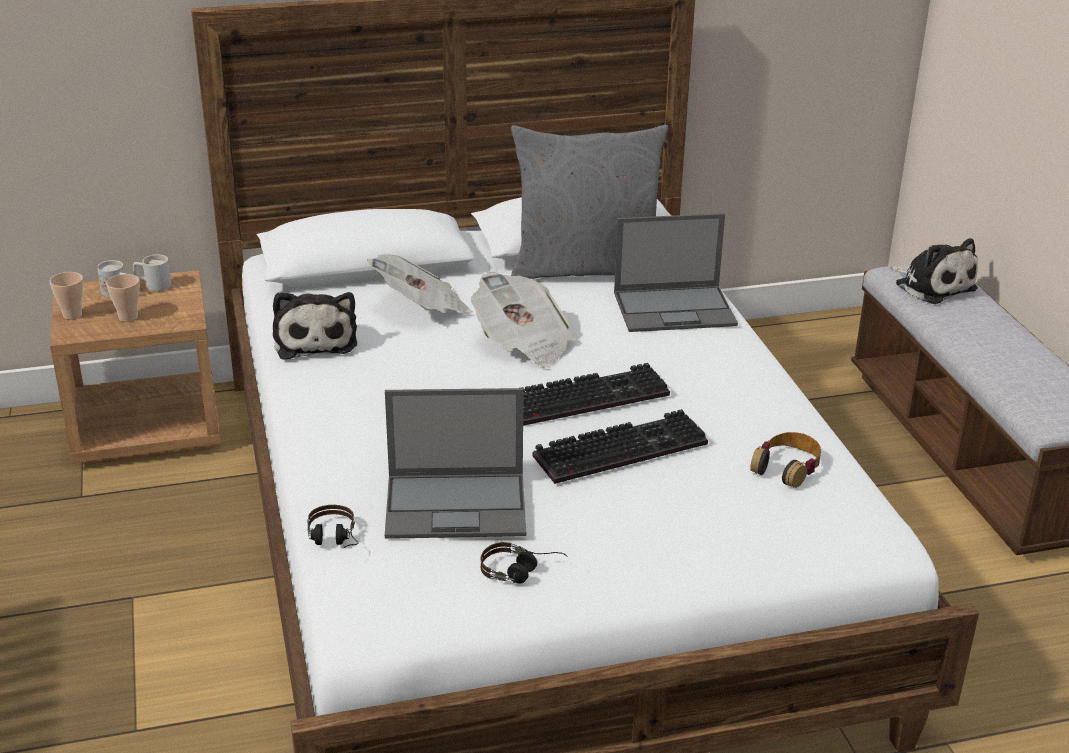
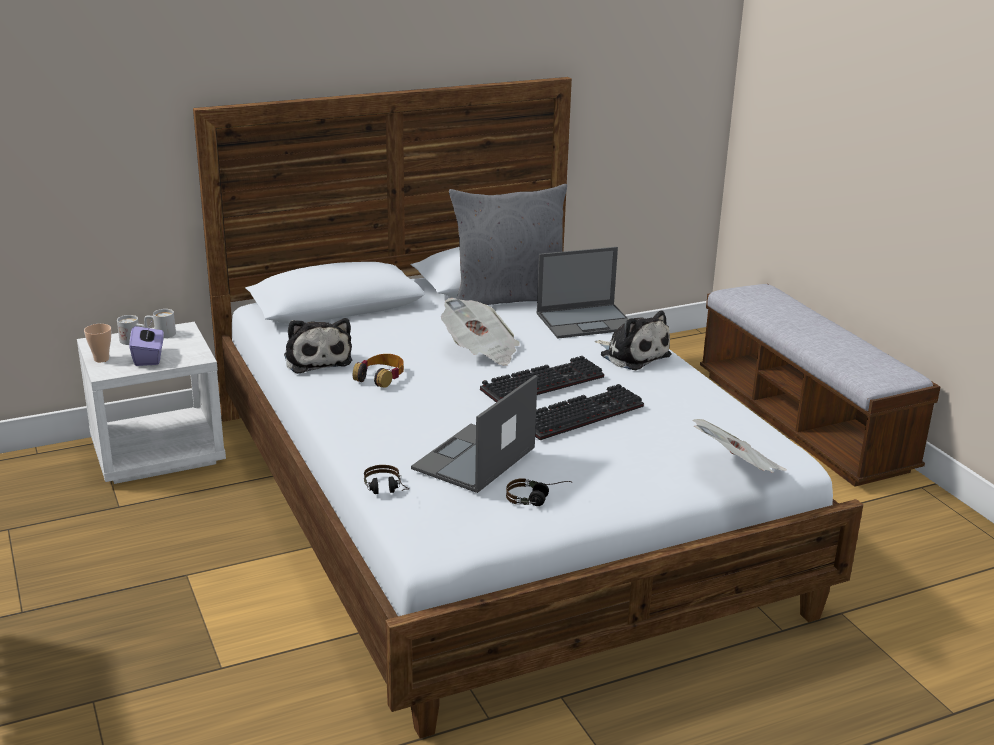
camera: 10 degrees left, 5 degrees down
brown nightstand [50,270,221,465] -> white nightstand [77,322,226,484]
cup [106,274,140,322] -> purple tissue box [129,323,164,366]
newspaper [367,254,473,313] -> newspaper moved to [693,419,787,473]
laptop [385,388,526,539] -> laptop turned 135 degrees clockwise [411,375,538,493]
headphones [750,432,821,488] -> headphones moved to [353,354,404,388]
plush toy [890,238,978,304] -> plush toy moved to [595,311,672,370]

